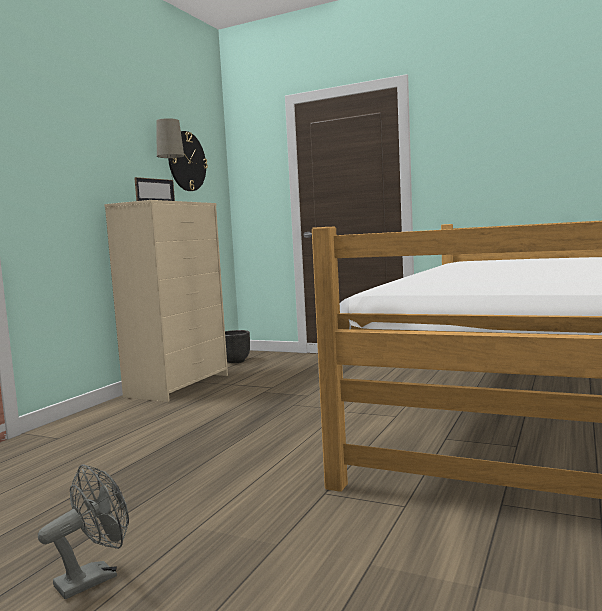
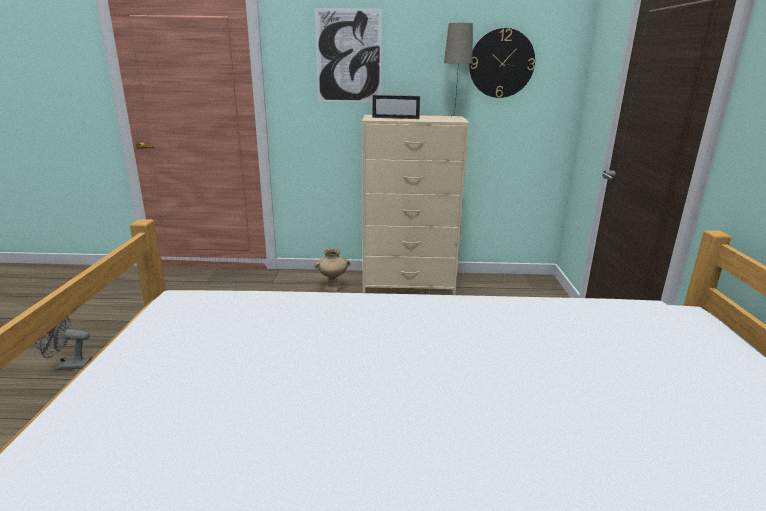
camera: 65 degrees right, 15 degrees up
grey fan [38,464,129,599] -> grey fan turned 150 degrees clockwise [35,317,92,371]
black planter [225,330,250,363] -> none
none -> beige vase [314,249,350,291]
none -> picture [315,8,382,102]

